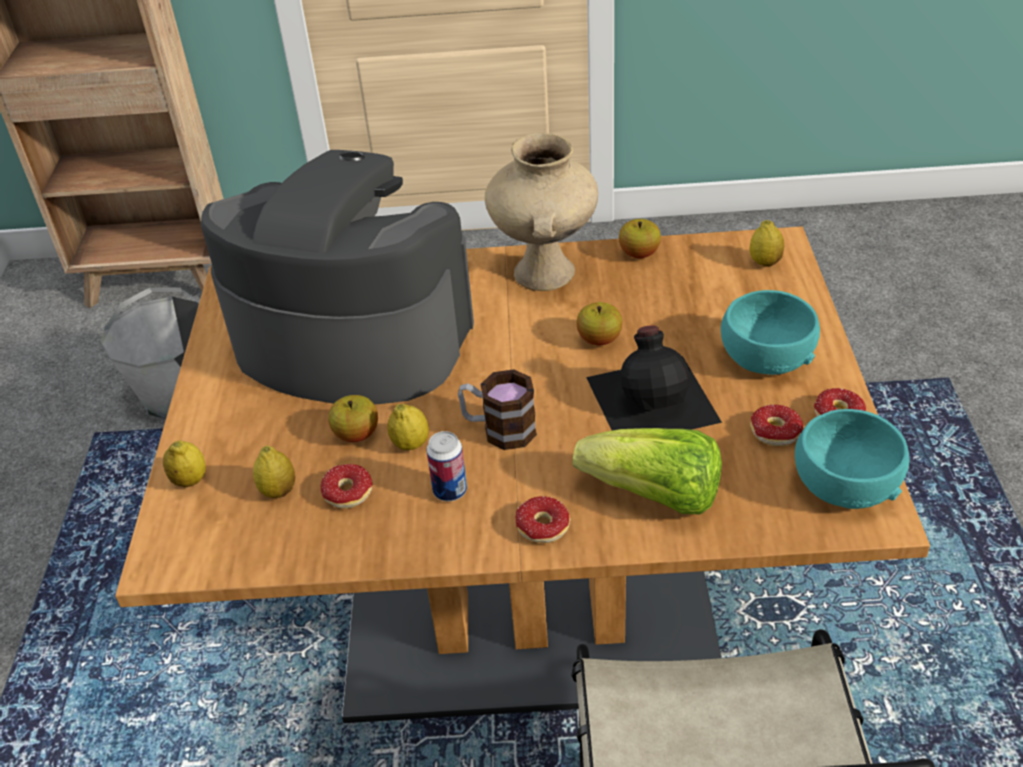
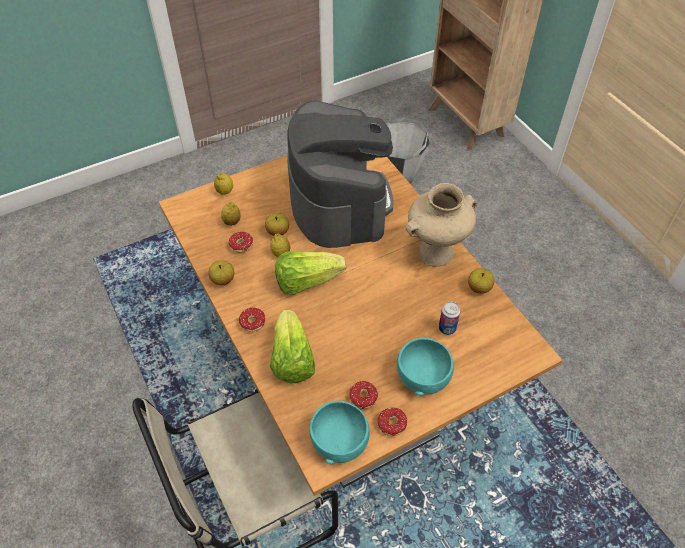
camera: 60 degrees right, 10 degrees up
can [426,431,467,501] -> can moved to [439,302,460,335]
mug [458,369,537,450] -> lettuce [275,251,346,294]
apple [576,302,622,345] -> apple moved to [208,260,234,285]
black bottle [586,325,722,430] -> none
lemon [749,220,784,267] -> none

